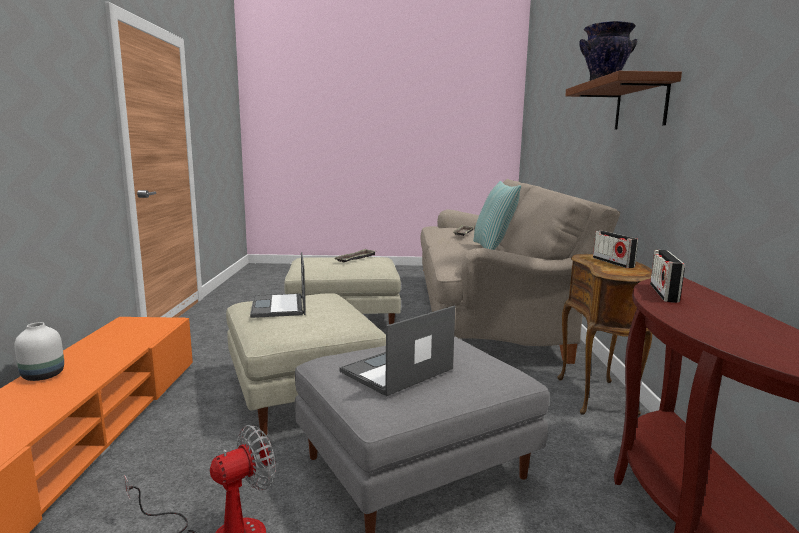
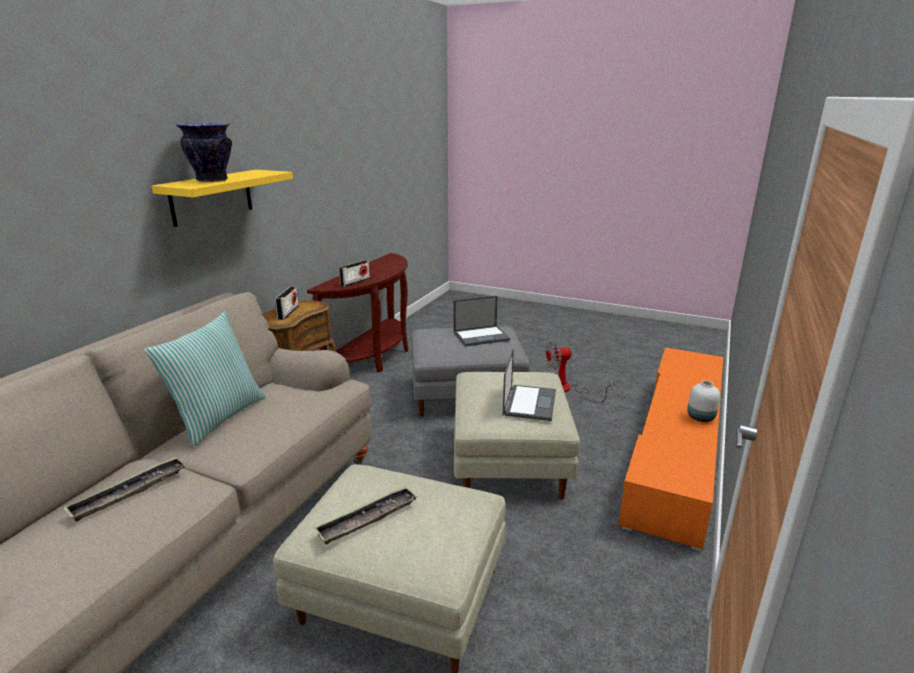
camera: 155 degrees left, 10 degrees up
brown shelf [565,71,682,130] -> yellow shelf [152,170,293,227]

